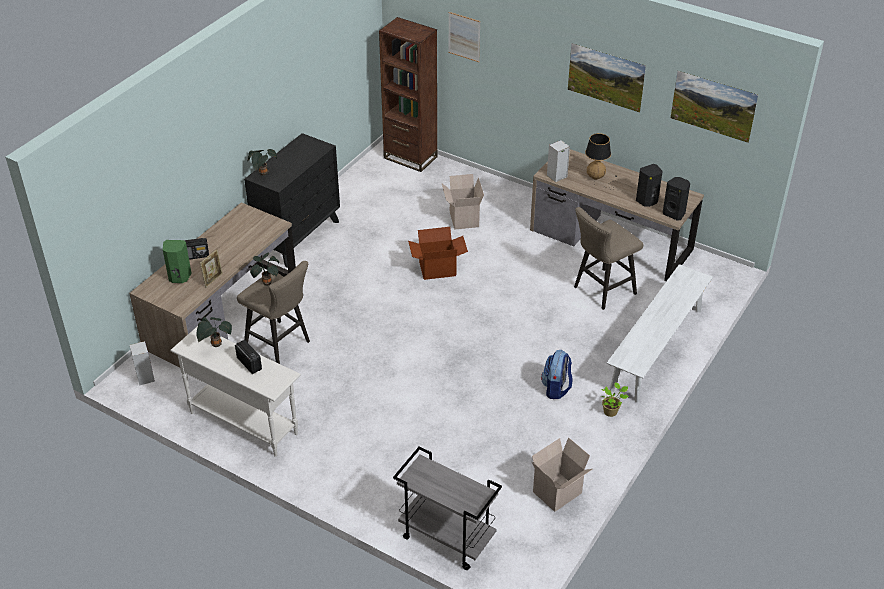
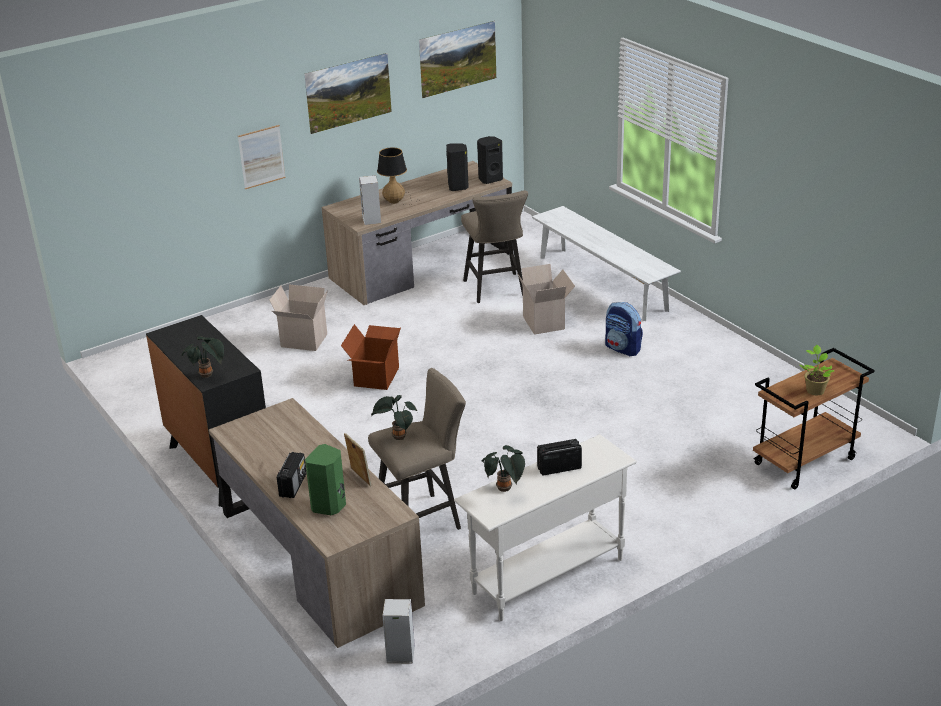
camera: 65 degrees left, 10 degrees down
brown bookcase [379,17,438,172] -> none
grey cart [393,446,502,570] -> brown cart [753,348,875,489]
picture [448,12,480,62] -> picture moved to [238,125,286,189]
cardboard box [532,437,593,512] -> cardboard box moved to [518,264,575,335]
potted plant [601,382,629,417] -> potted plant moved to [800,345,834,395]

